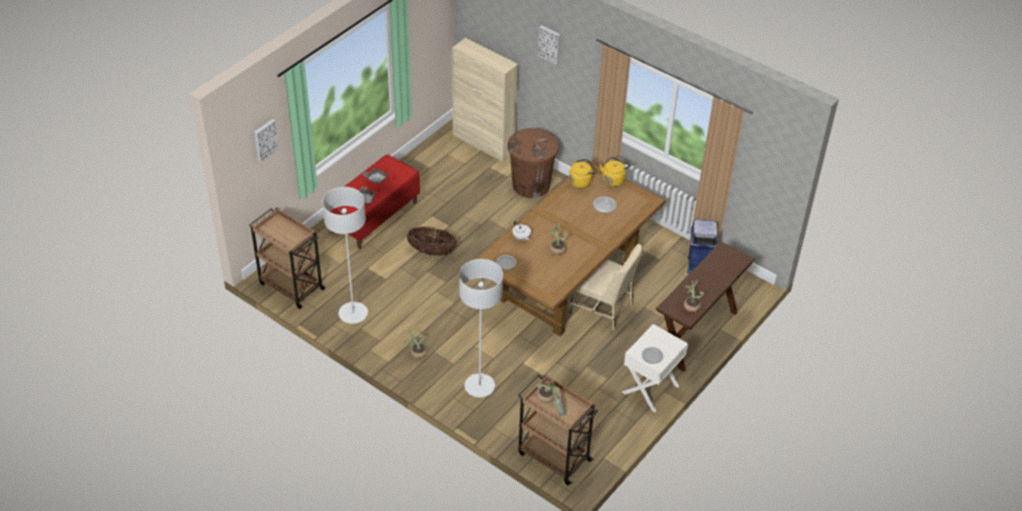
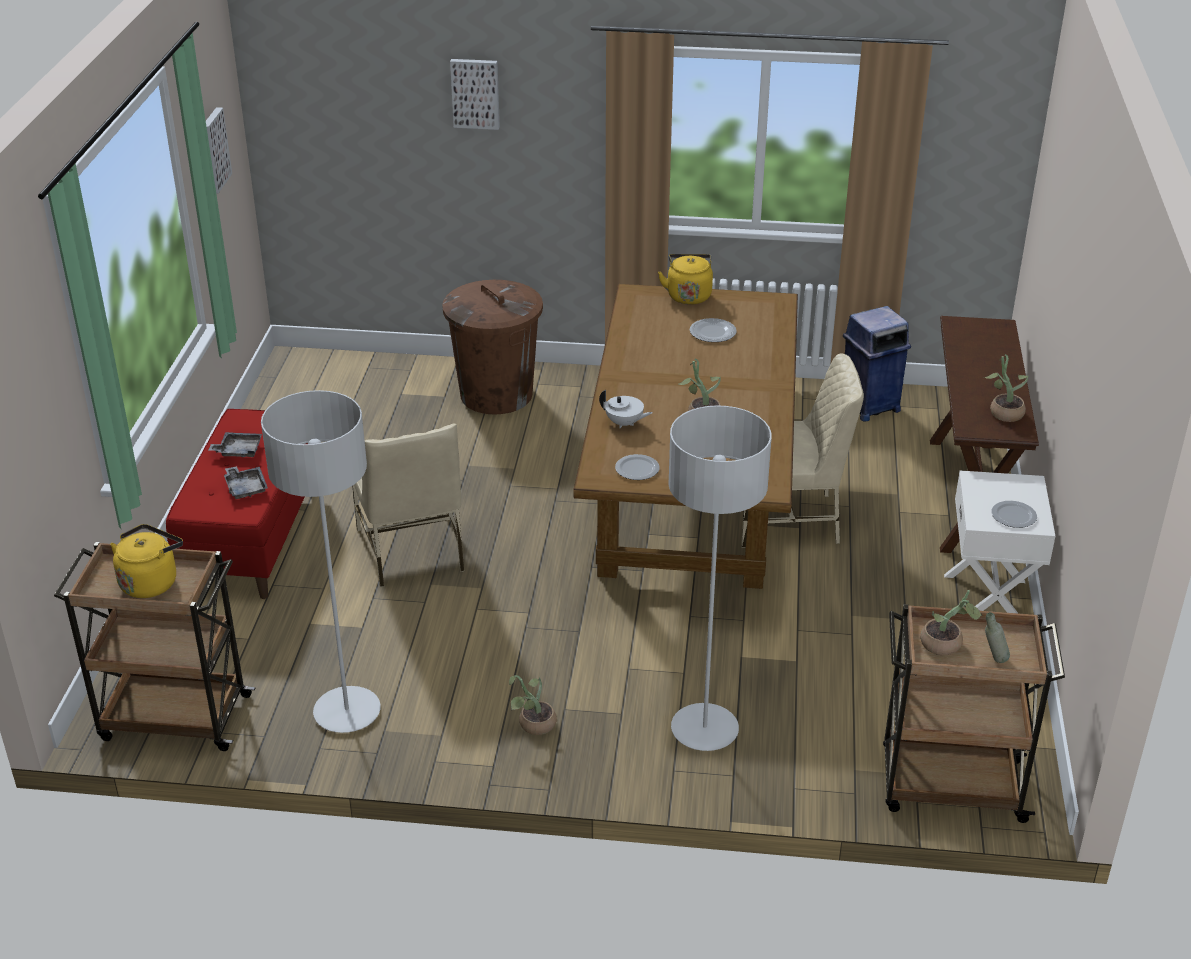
camera: 30 degrees left, 10 degrees down
picture [254,119,279,162] -> picture moved to [206,107,232,194]
basket [407,227,457,256] -> beige chair [352,424,464,587]
beige cabinet [452,38,518,162] -> none
yellow kettle [569,159,598,188] -> yellow kettle moved to [110,524,183,598]

